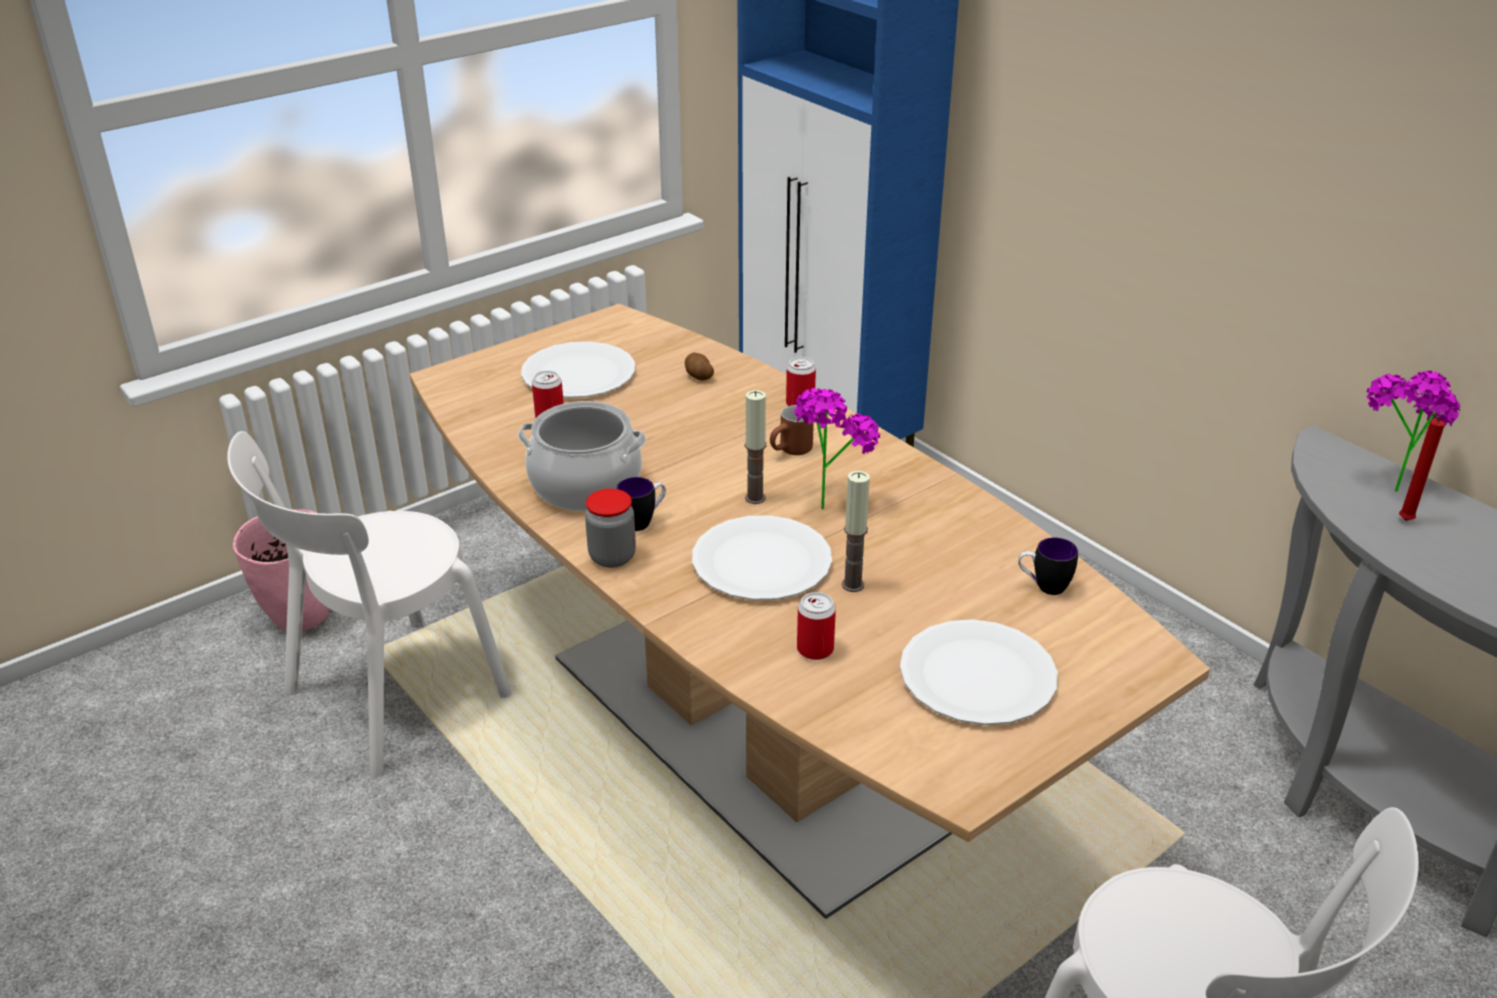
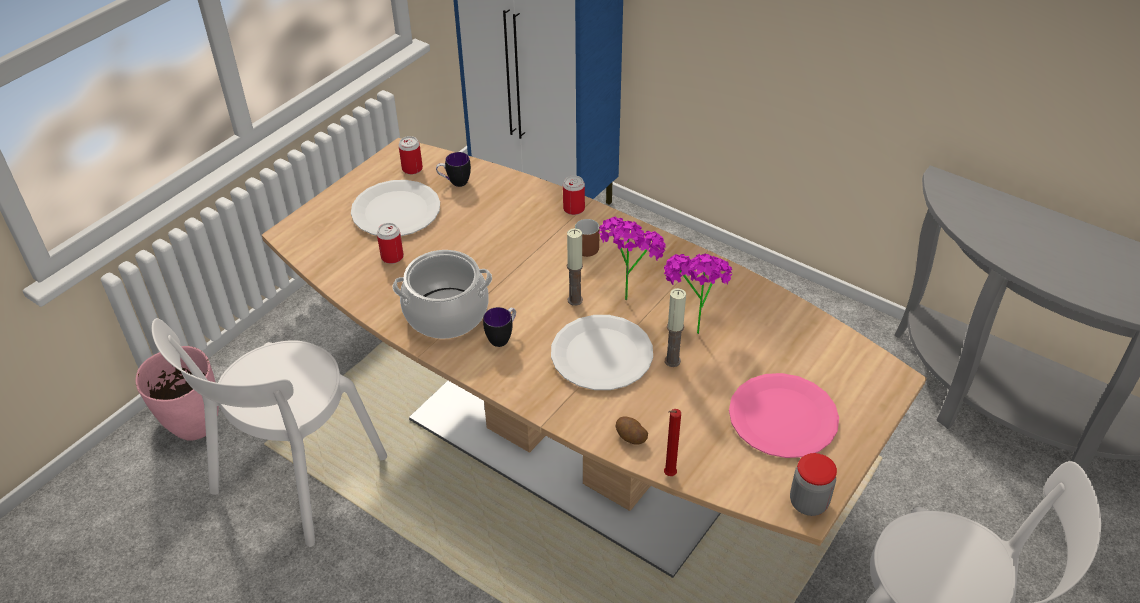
camera: 15 degrees left, 10 degrees up
jar [585,489,636,568] -> jar moved to [790,453,837,516]
potato [685,353,714,381] -> potato moved to [616,416,648,445]
can [797,592,836,660] -> can moved to [399,136,423,174]
white plate [900,619,1058,725] -> pink plate [729,373,839,458]
mug [1018,537,1078,595] -> mug moved to [436,152,471,187]
potted plant [1367,371,1460,492] -> potted plant moved to [664,253,732,334]
red candle [1399,414,1445,521] -> red candle moved to [664,409,681,476]

